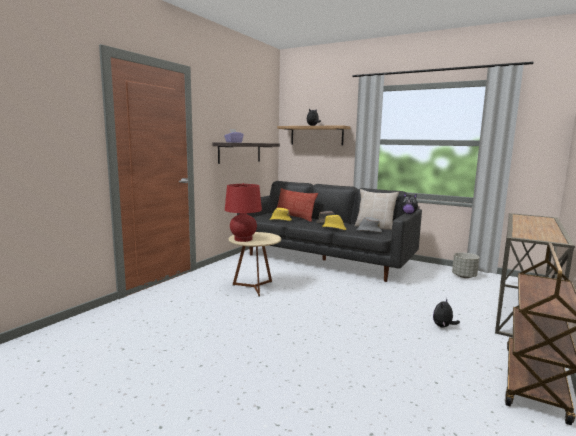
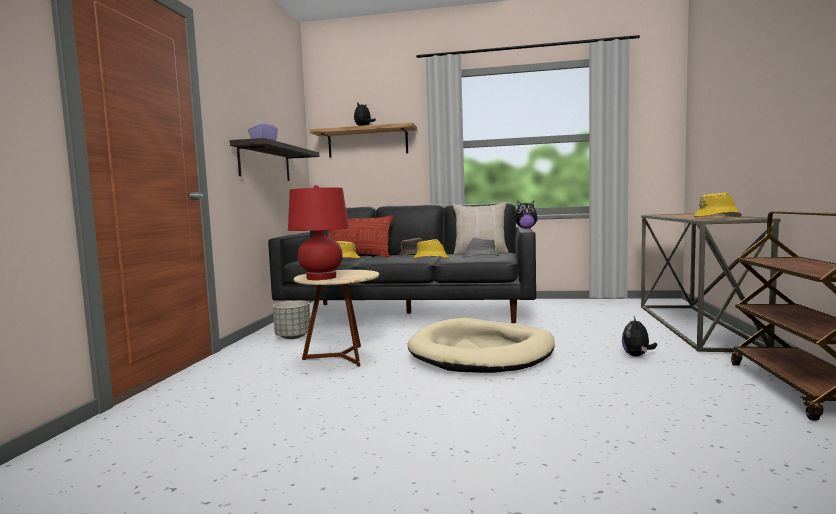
camera: 20 degrees left, 5 degrees down
grey planter [452,252,479,278] -> grey planter moved to [273,301,310,339]
none -> beige dog bed [408,318,555,373]
none -> yellow hat [694,193,742,217]

